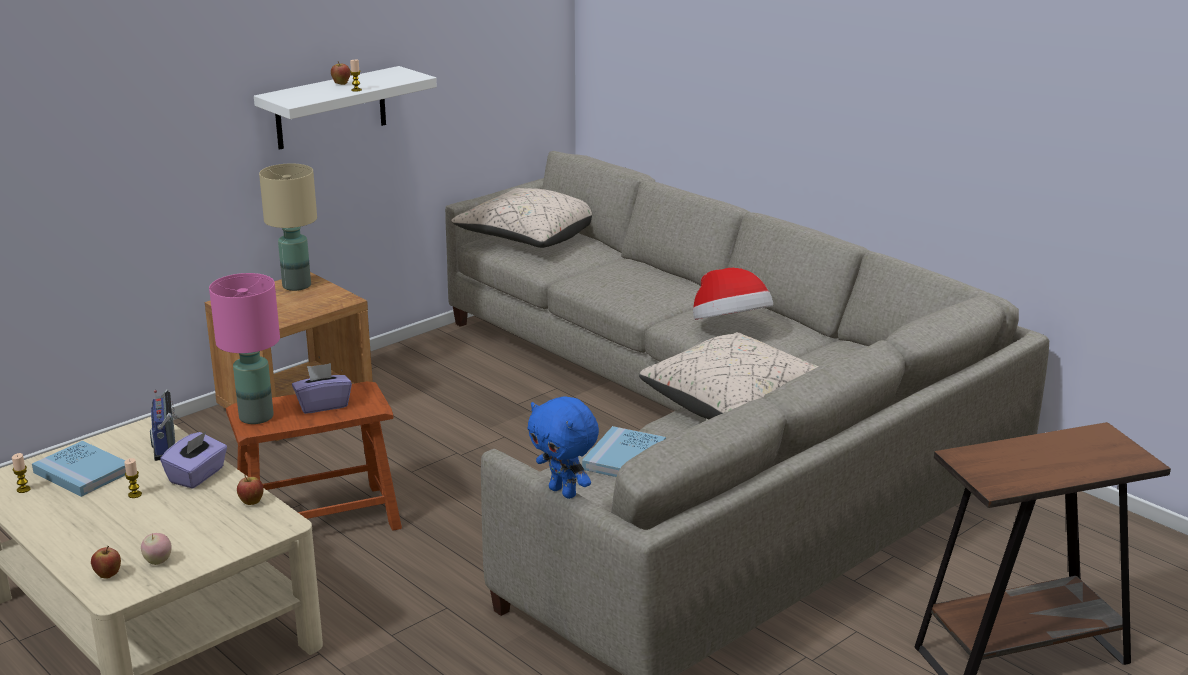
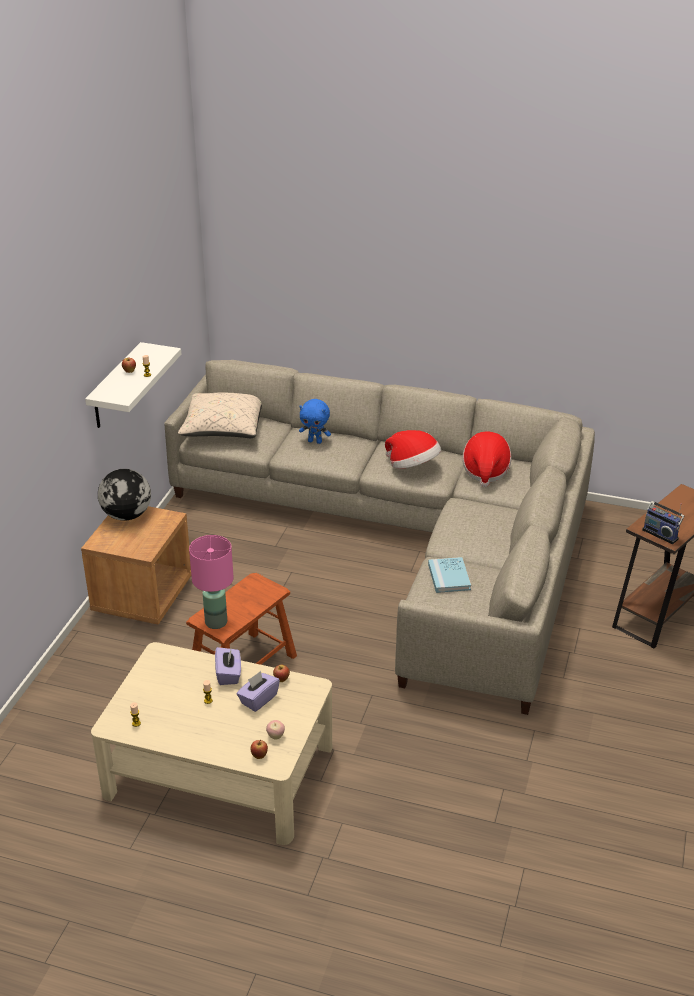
camera: 30 degrees left, 10 degrees up
blue book [32,441,126,497] -> none
radio [150,389,179,461] -> radio moved to [642,501,685,544]
beige table lamp [259,163,317,291] -> globe [98,469,151,521]
purple tissue box [292,363,352,414] -> purple tissue box moved to [236,671,280,712]
blue plush toy [527,396,599,499] -> blue plush toy moved to [299,399,331,444]
beige pillow [639,332,819,419] -> none
none -> hat [462,432,511,487]

